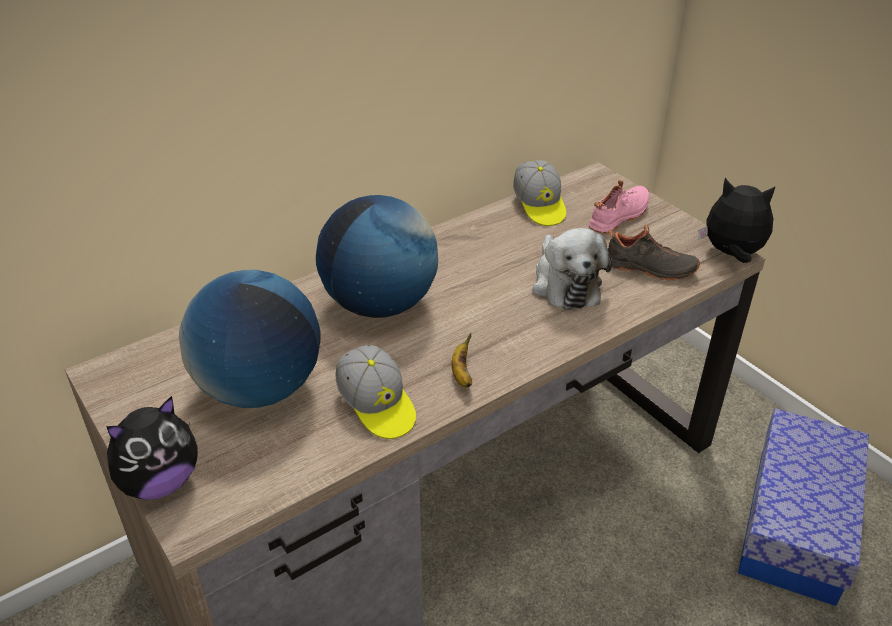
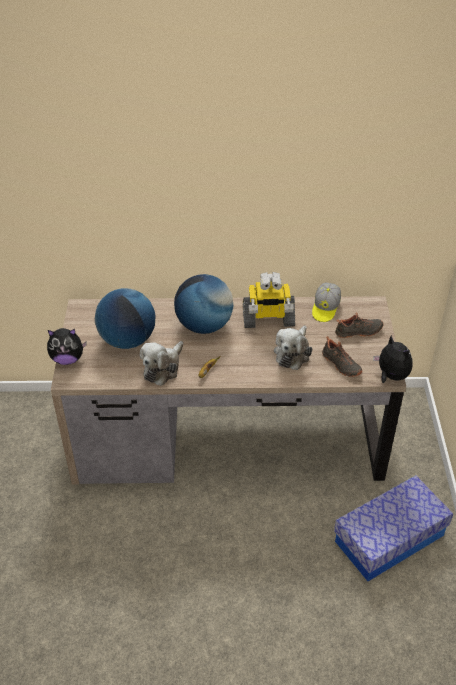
camera: 35 degrees right, 5 degrees up
cap [335,345,416,439] -> plush toy [140,341,183,386]
pink shoe [589,180,649,234] -> black shoe [335,313,383,338]
none -> toy robot [243,272,295,328]

